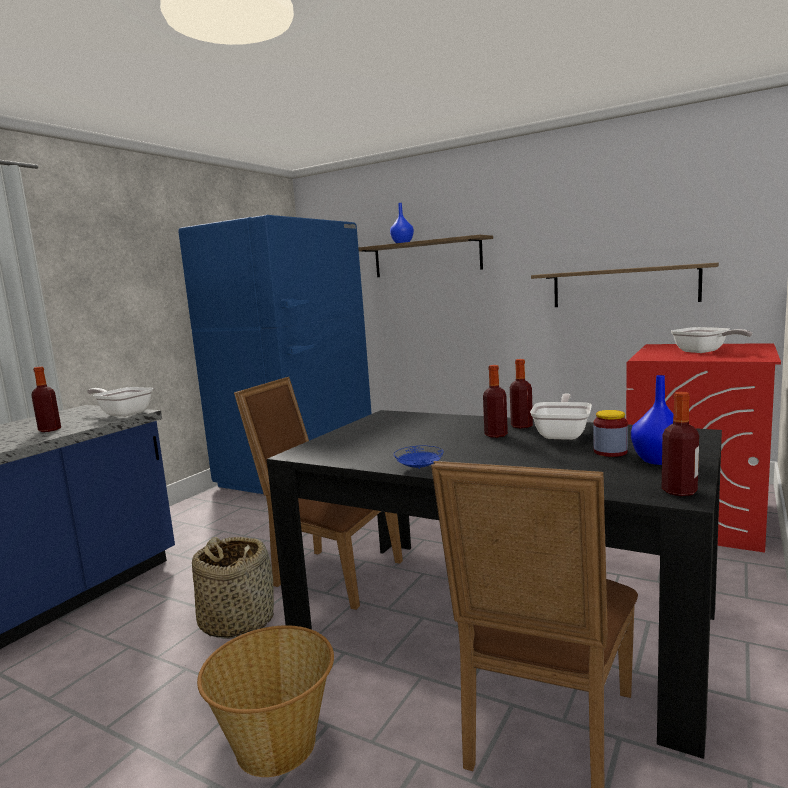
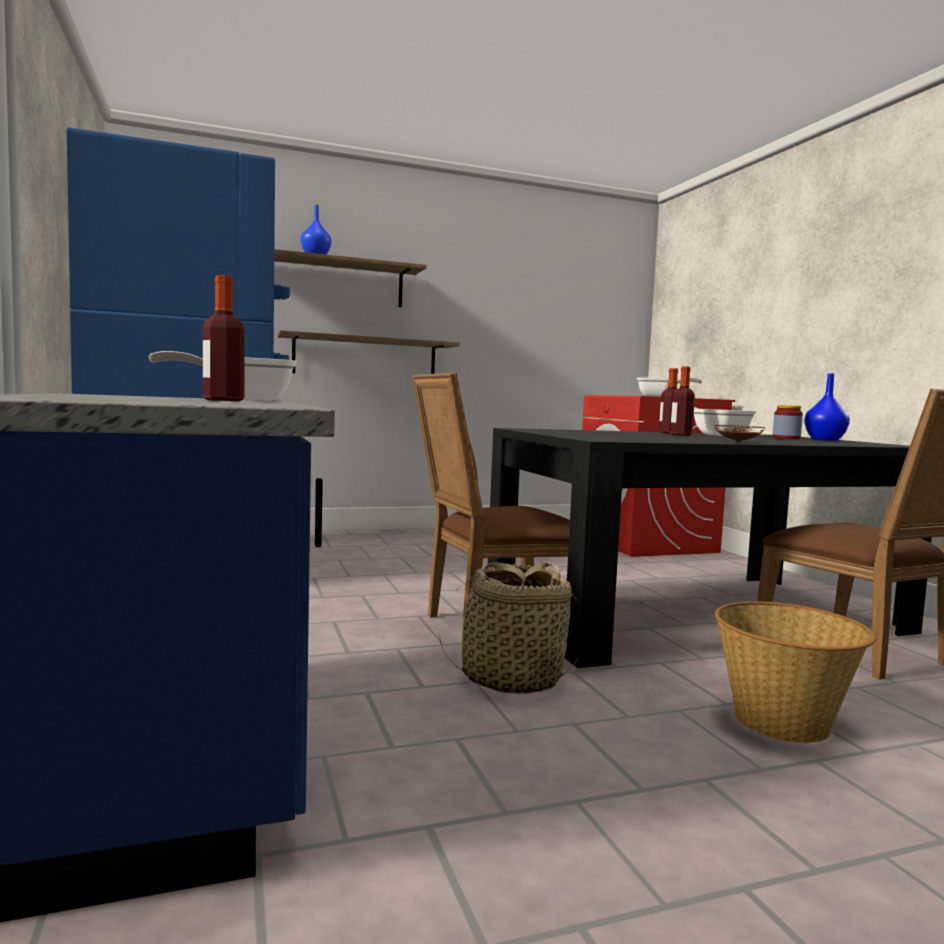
camera: 50 degrees left, 5 degrees down
blue plate [394,446,443,469] -> brown plate [714,425,766,443]
shelf [531,263,719,307] -> shelf moved to [278,330,460,374]
bottle [662,392,699,496] -> none

